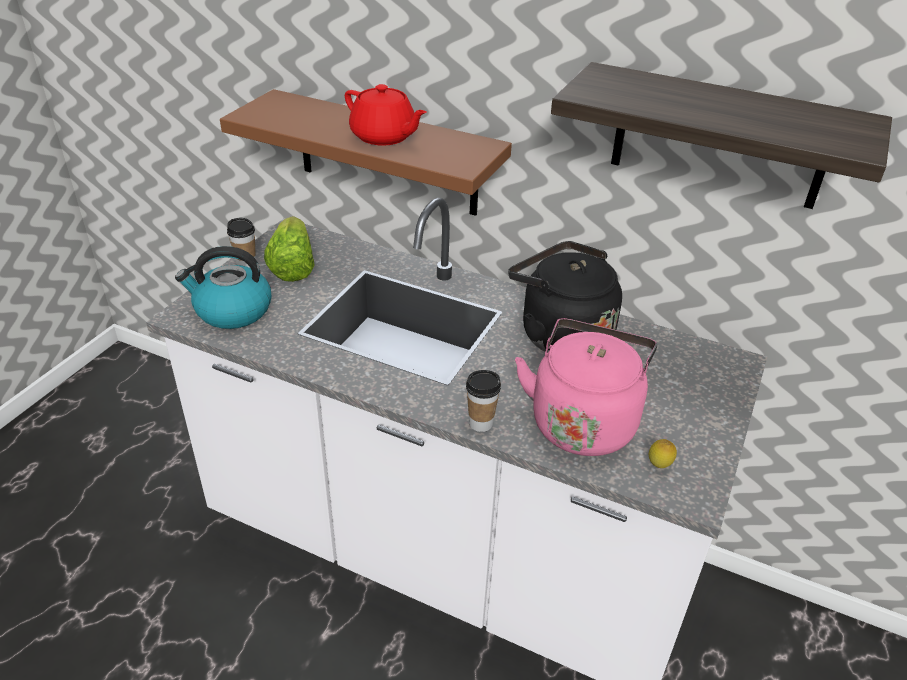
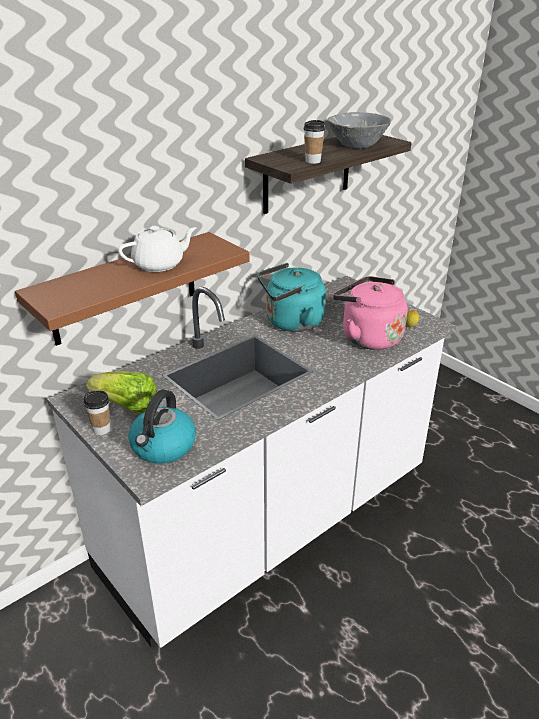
camera: 65 degrees left, 5 degrees down
red teapot [345,84,427,146] -> white teapot [118,226,197,272]
cup [466,370,501,432] -> cup moved to [304,120,325,164]
black kettle [508,241,622,353] -> turquoise kettle [257,263,326,332]
none -> grey bowl [327,112,391,149]

